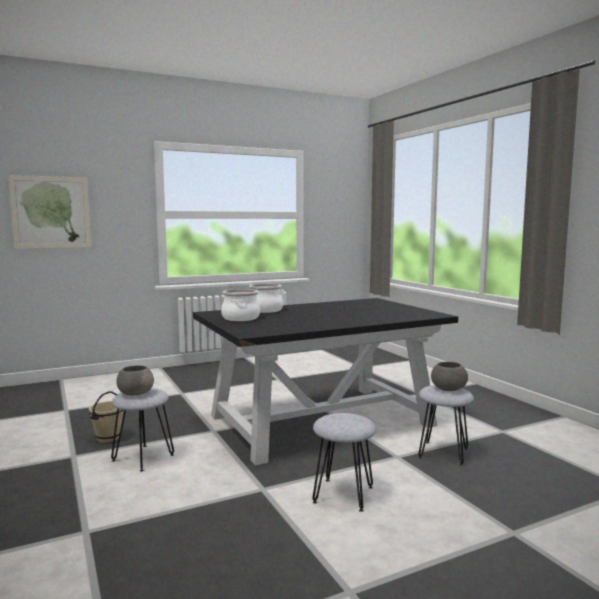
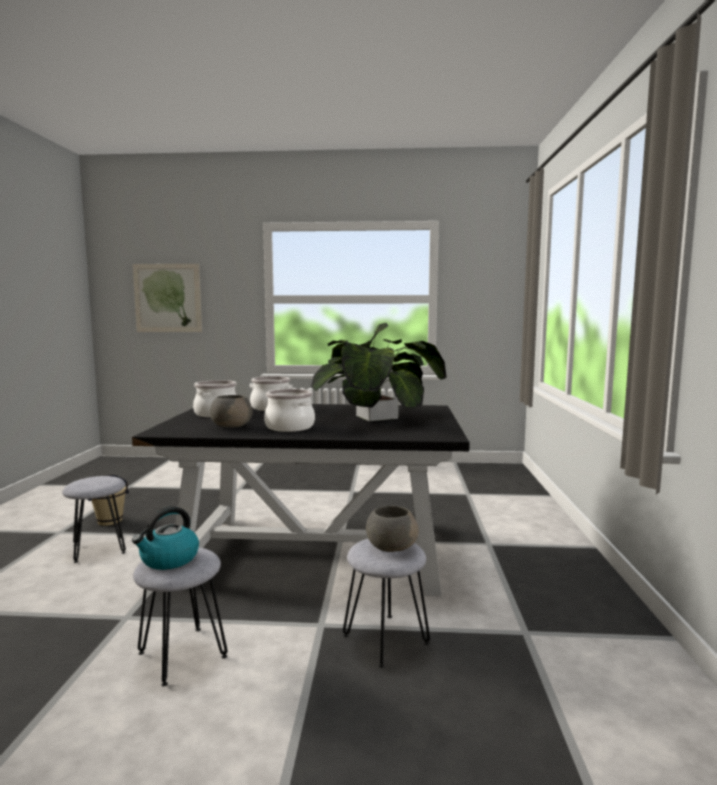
camera: 30 degrees right, 0 degrees up
grey bowl [116,365,154,395] -> grey bowl moved to [210,395,253,427]
none -> kettle [132,506,199,570]
none -> cooking pot [264,389,315,432]
none -> potted plant [311,323,447,421]

